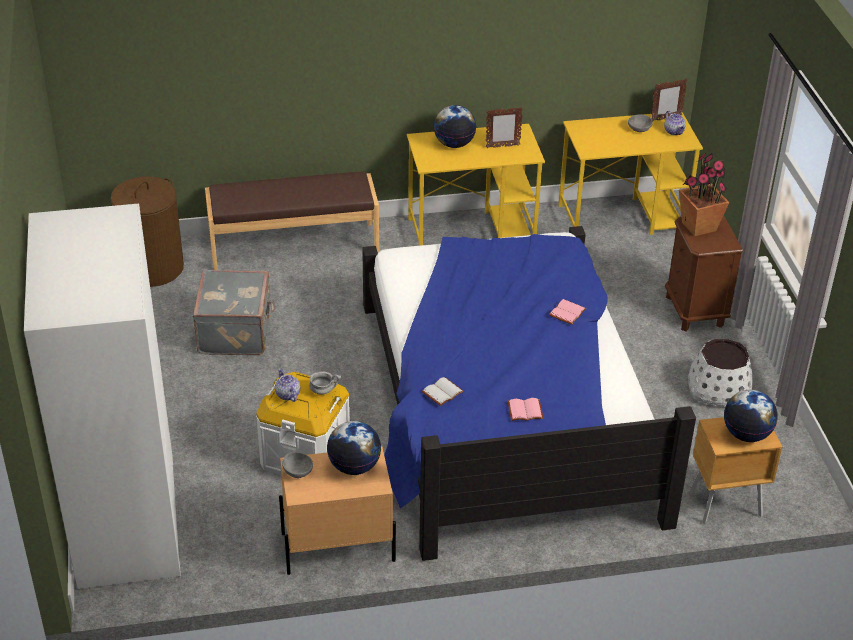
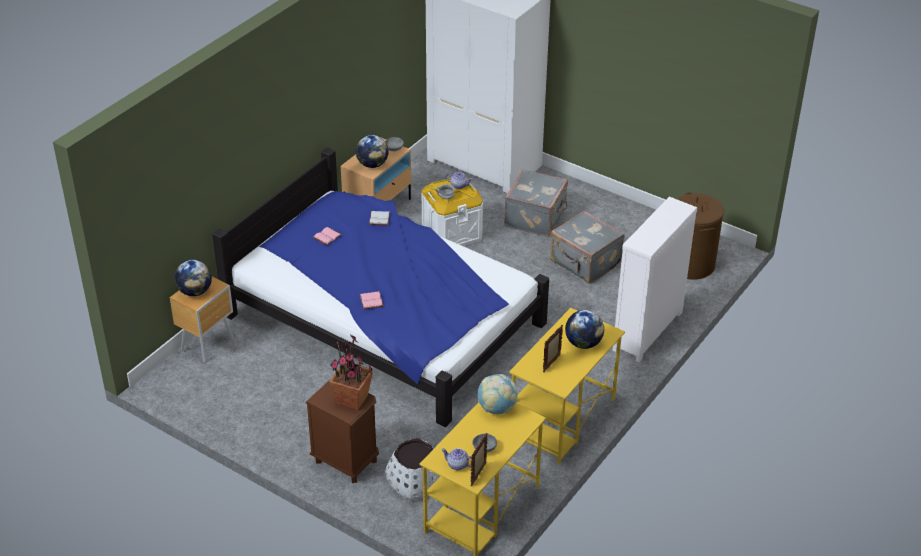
camera: 135 degrees right, 0 degrees up
brown bench [205,171,379,270] -> white dresser [613,197,697,362]
white planter [688,339,753,406] -> white planter moved to [385,438,440,500]
none -> globe [478,374,518,414]
none -> grey suitcase [504,169,568,236]

